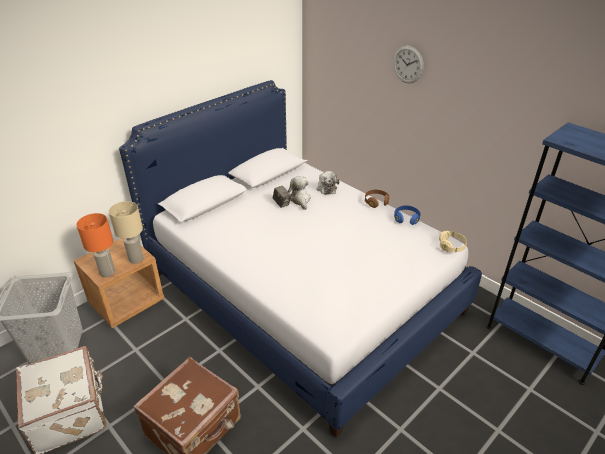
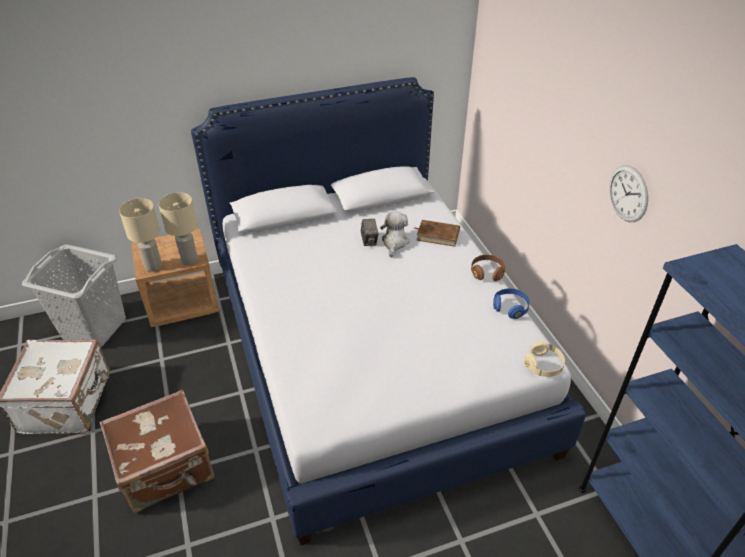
camera: 25 degrees right, 5 degrees up
orange table lamp [76,213,115,277] -> beige table lamp [119,198,162,272]
plush toy [316,171,339,195] -> brown book [414,220,460,247]
wall clock [393,46,424,84] -> wall clock moved to [609,165,648,222]

